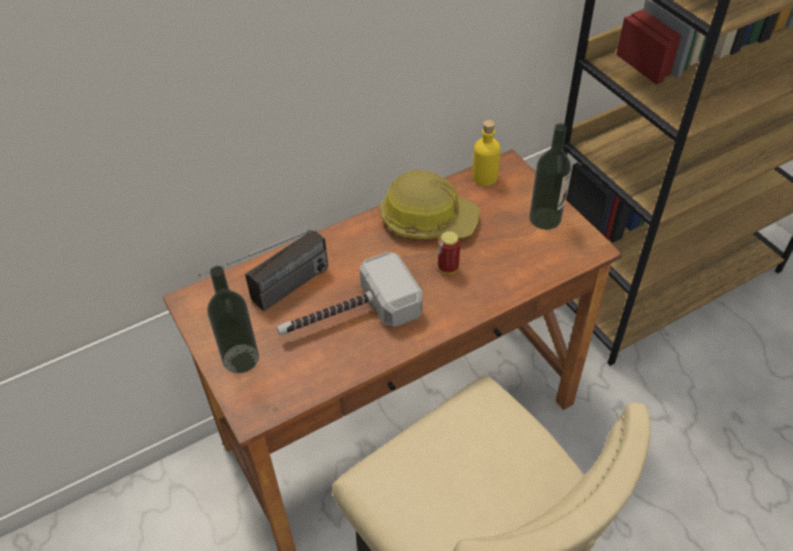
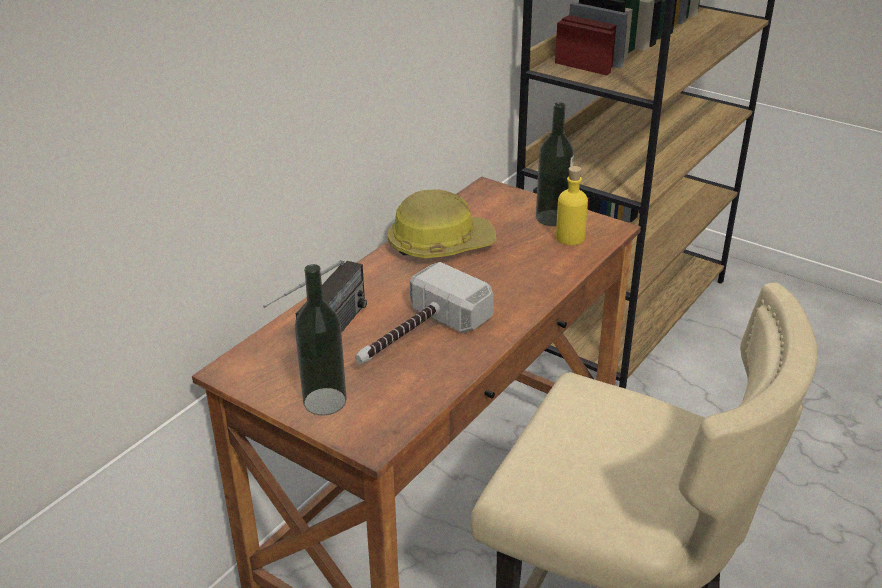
camera: 25 degrees left, 15 degrees down
can [438,231,460,274] -> none
yellow bottle [472,120,500,186] -> yellow bottle moved to [556,166,588,245]

